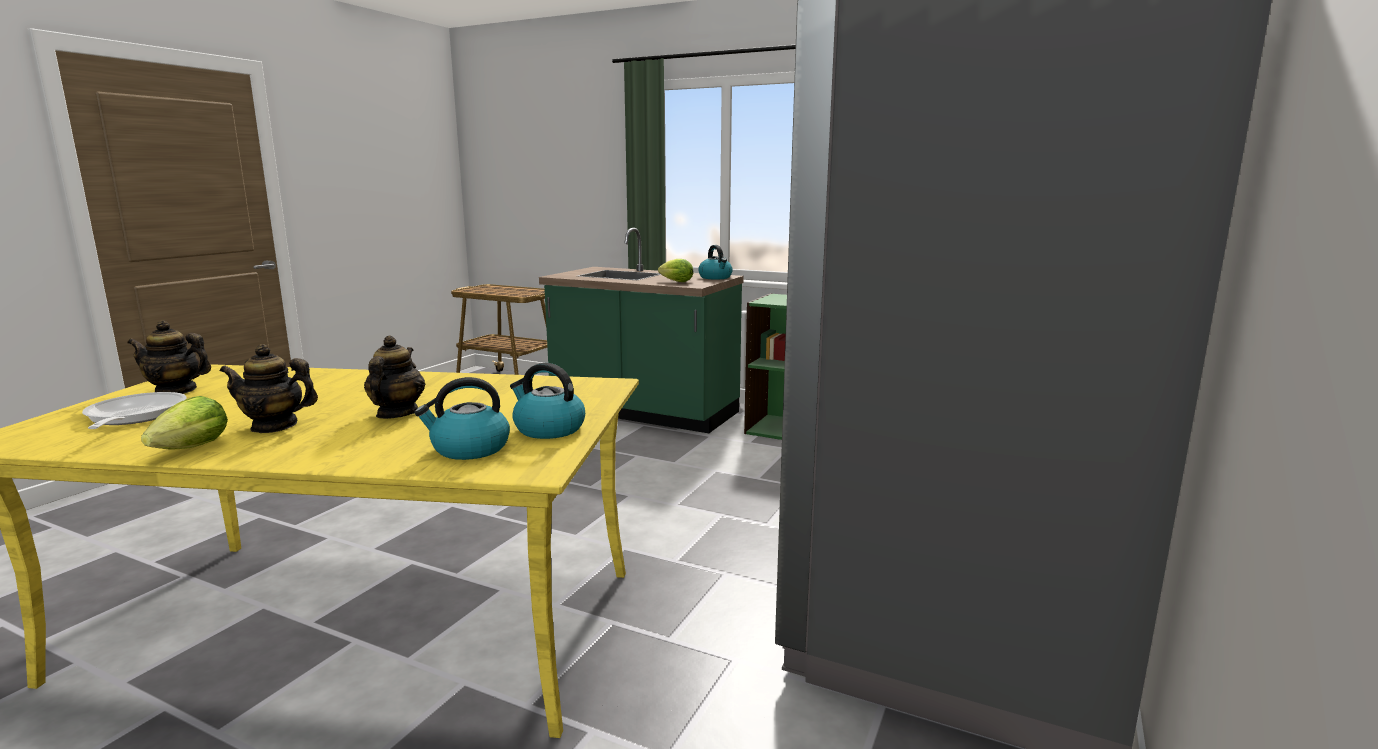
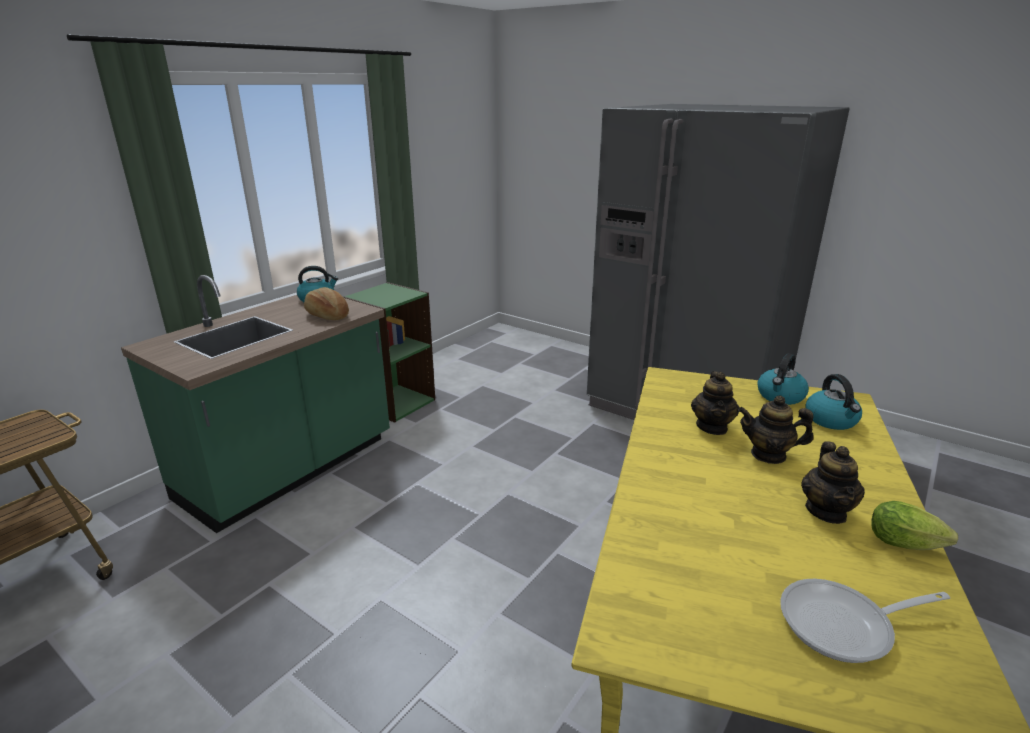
camera: 80 degrees left, 10 degrees up
teapot [127,320,211,394] -> teapot moved to [691,371,740,435]
lettuce [658,259,693,282] -> bread [304,287,349,320]

